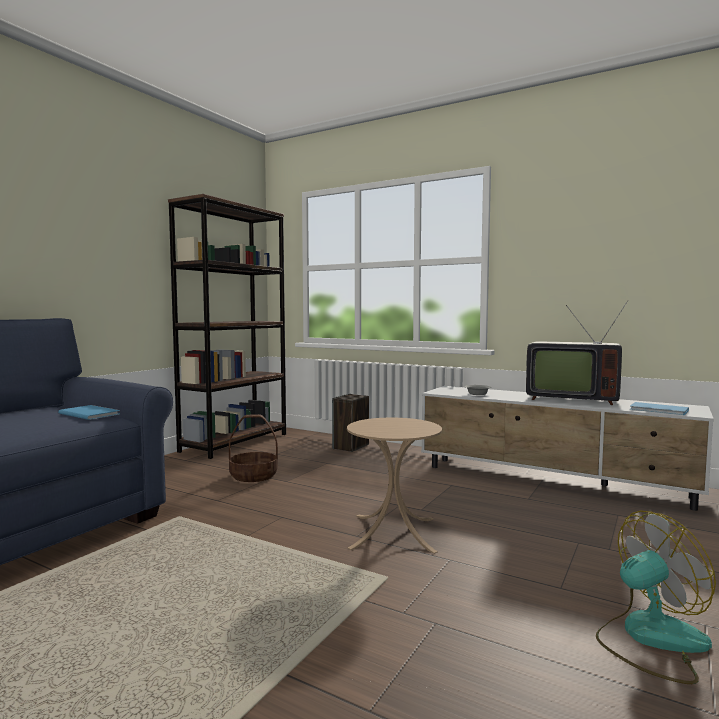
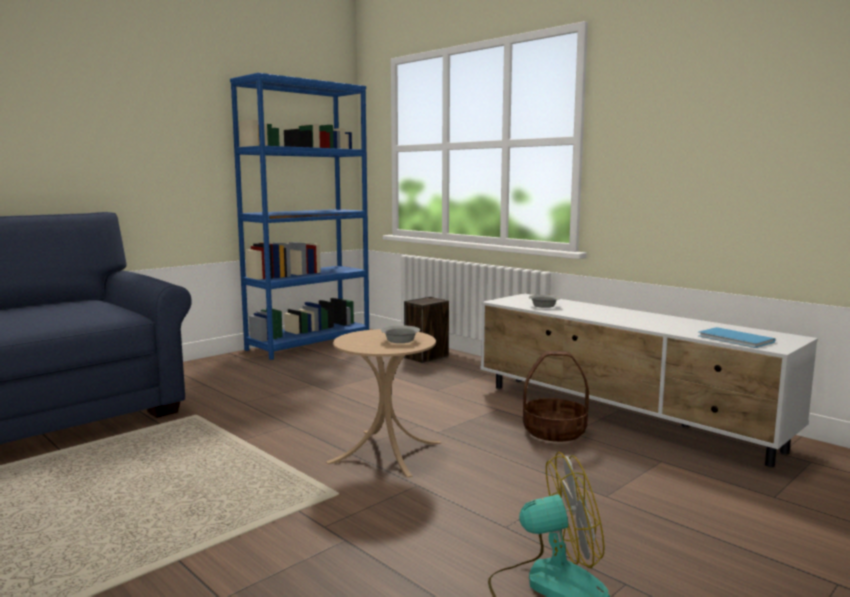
camera: 15 degrees right, 5 degrees up
blue book [58,405,120,420] -> none
brown bookcase [168,194,286,459] -> blue bookcase [230,73,369,360]
basket [229,414,278,482] -> basket moved to [523,351,589,442]
television [526,300,628,405] -> none
none -> grey bowl [381,325,420,343]

